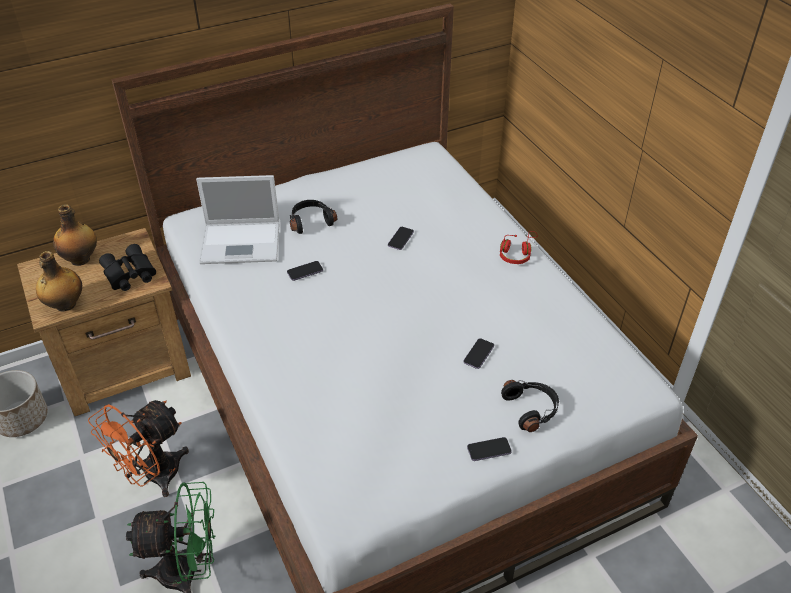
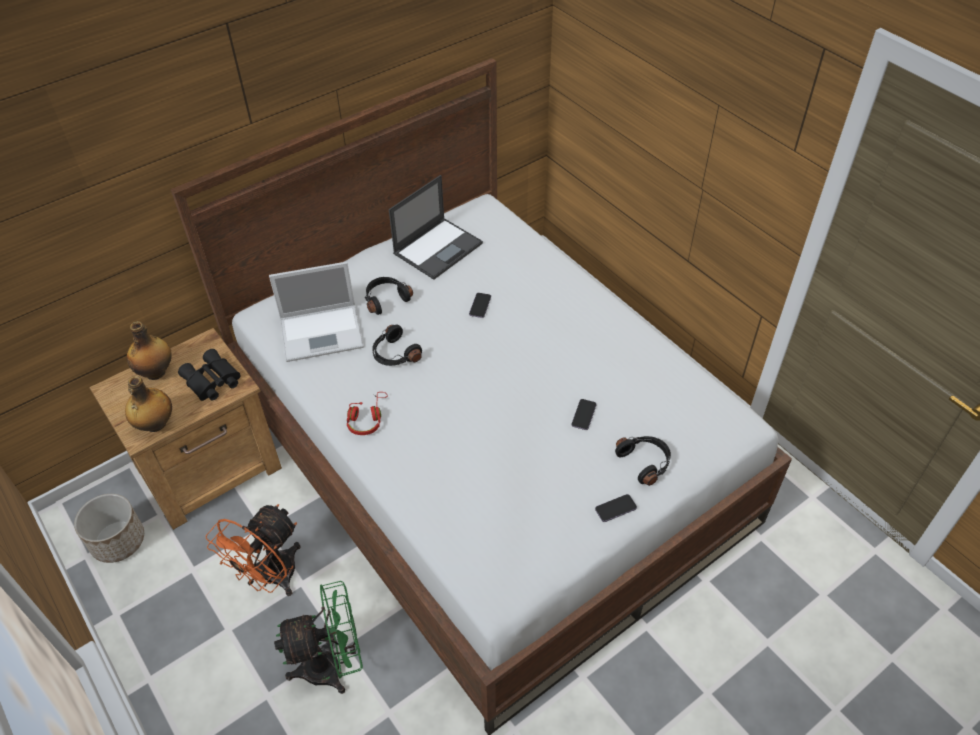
camera: 10 degrees left, 5 degrees up
phone [287,261,323,281] -> black headphones [372,325,422,366]
red headphones [500,231,538,264] -> red headphones moved to [347,392,388,435]
none -> laptop [389,175,483,280]

